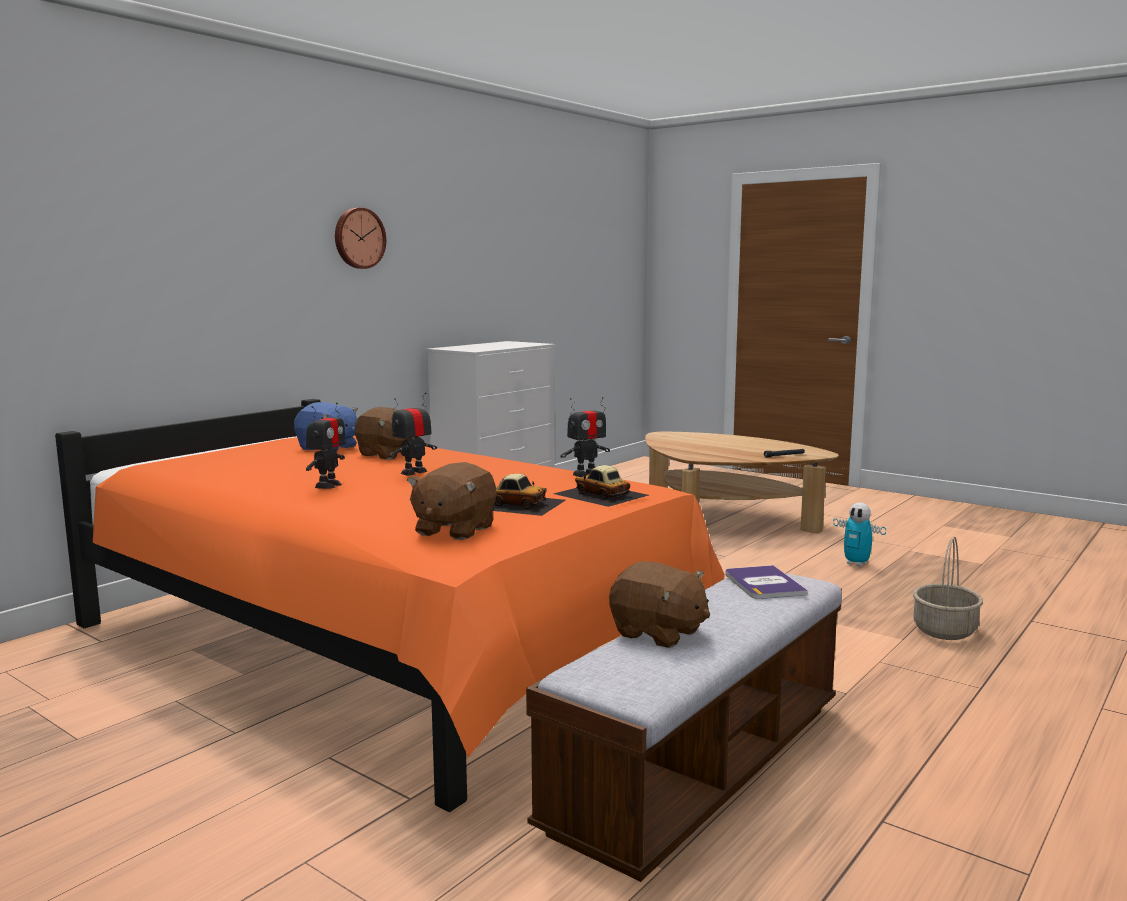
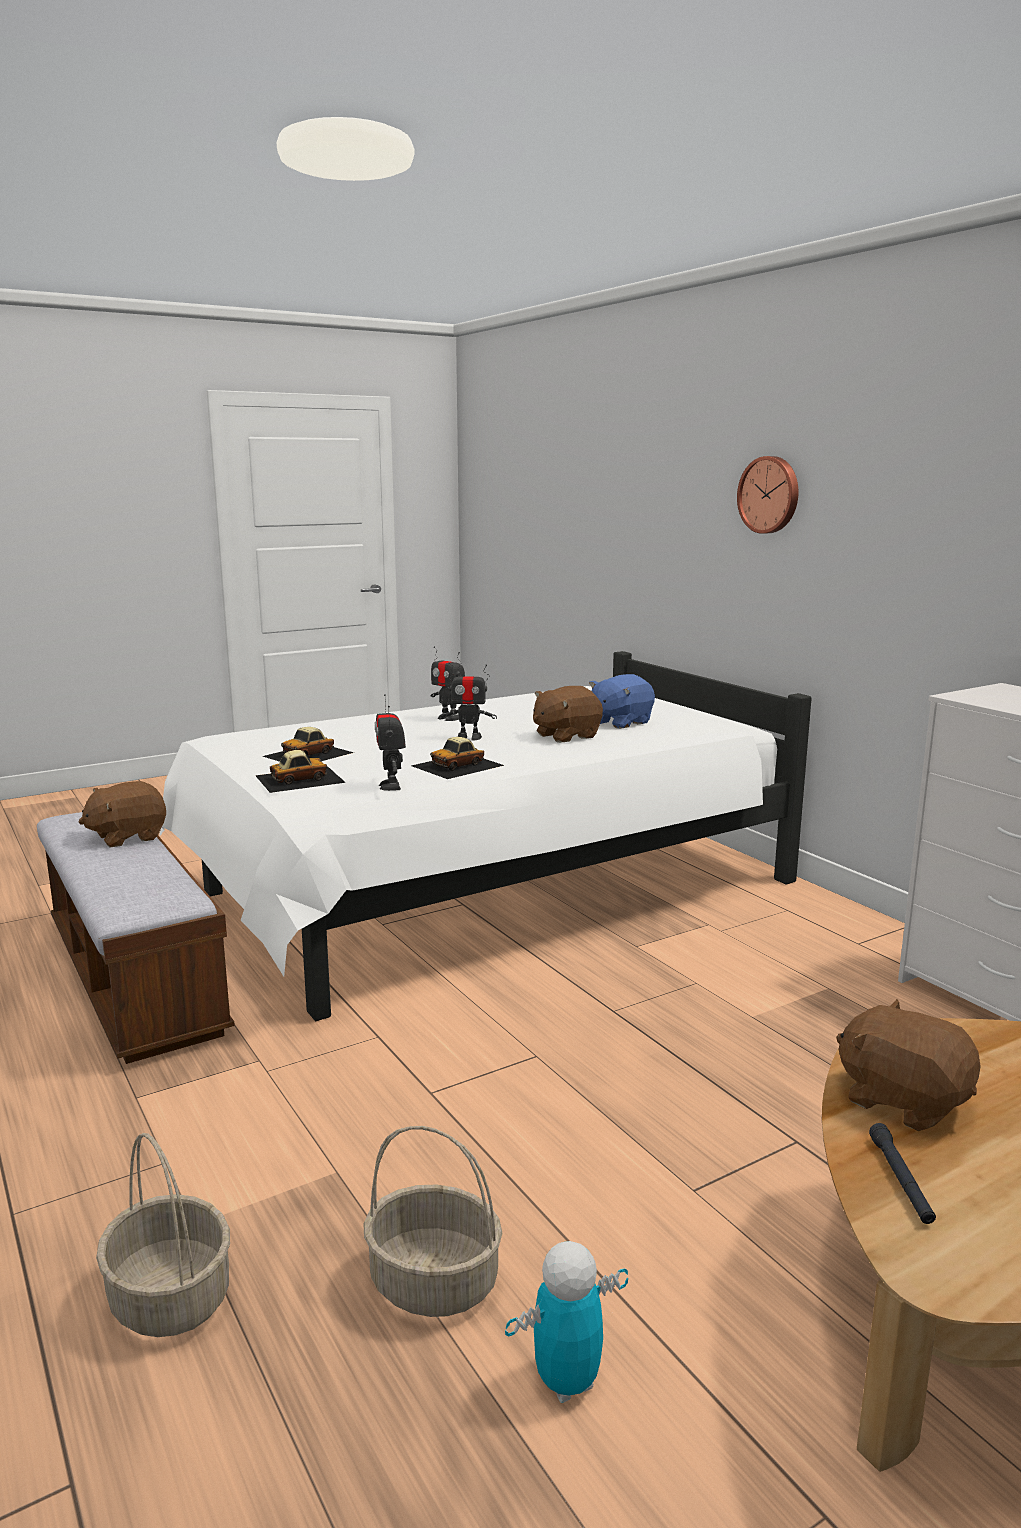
camera: 110 degrees right, 5 degrees up
orange bed [55,399,725,812] -> white bed [159,651,812,1022]
wall clock [335,208,386,269] -> wall clock moved to [737,456,798,534]
toy robot [389,392,437,476] -> toy robot turned 120 degrees clockwise [441,662,497,741]
brown plush toy [407,462,497,540] -> brown plush toy moved to [836,999,981,1131]
book [725,565,808,599] -> none
none -> basket [363,1126,502,1317]
none -> toy car [411,737,504,779]

